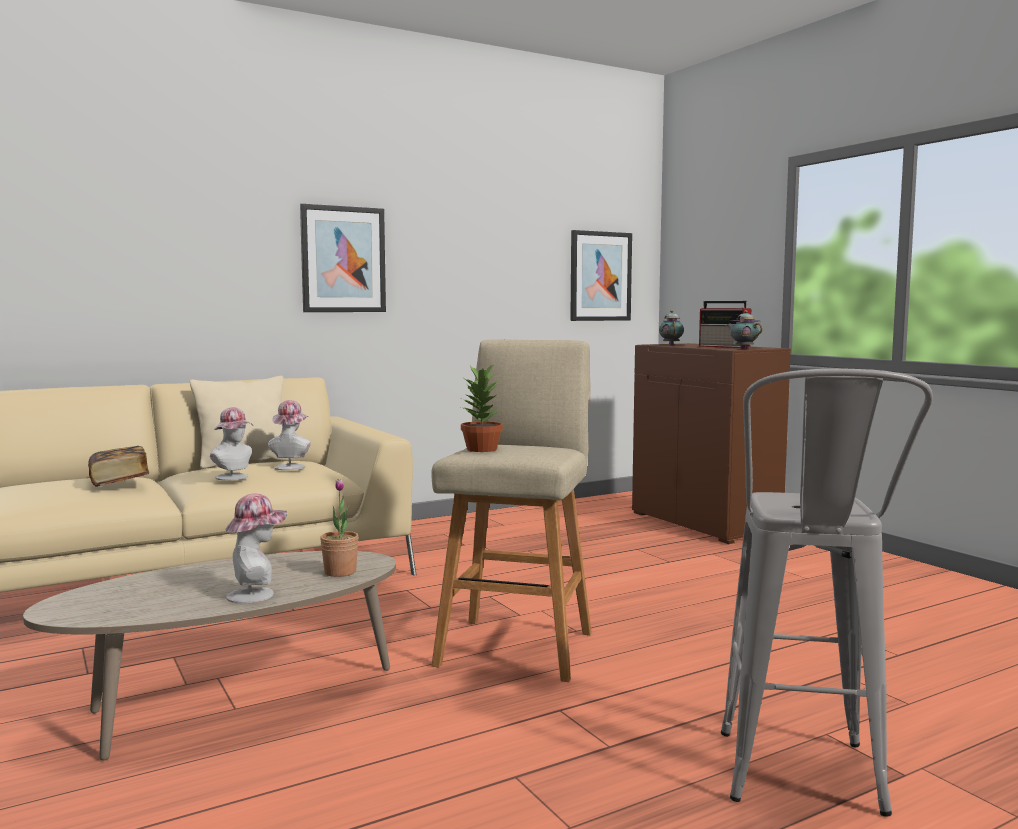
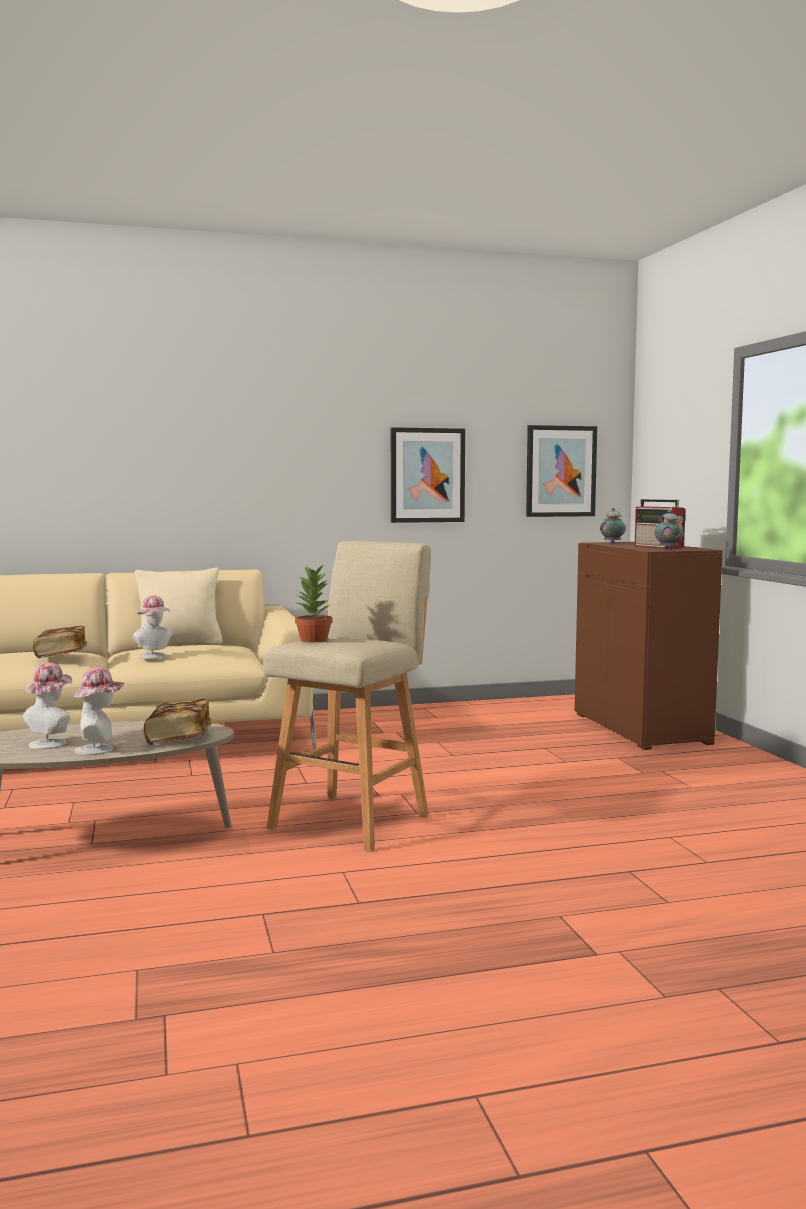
camera: 15 degrees right, 0 degrees up
hat [268,400,311,470] -> hat moved to [23,662,72,749]
picture [300,204,386,312] -> picture moved to [391,427,465,523]
potted plant [320,480,359,577] -> book [144,699,212,745]
grey stool [721,369,933,817] -> none

